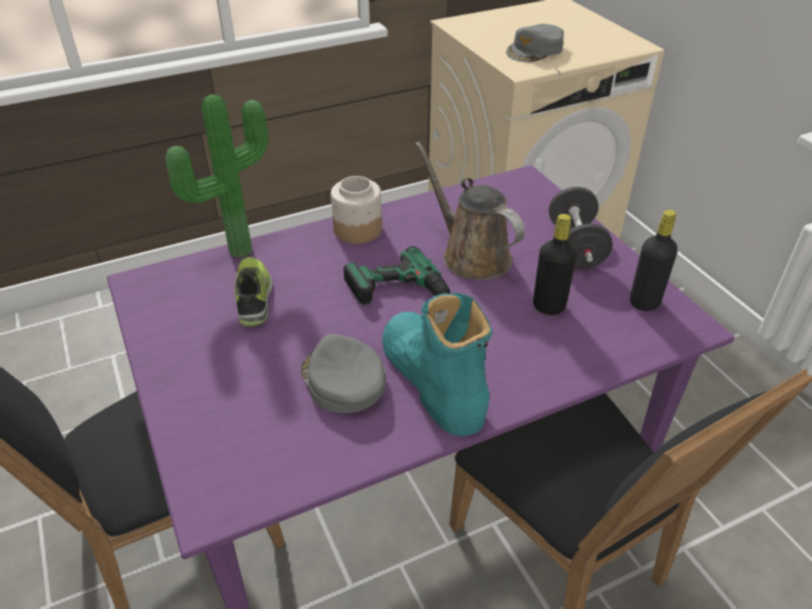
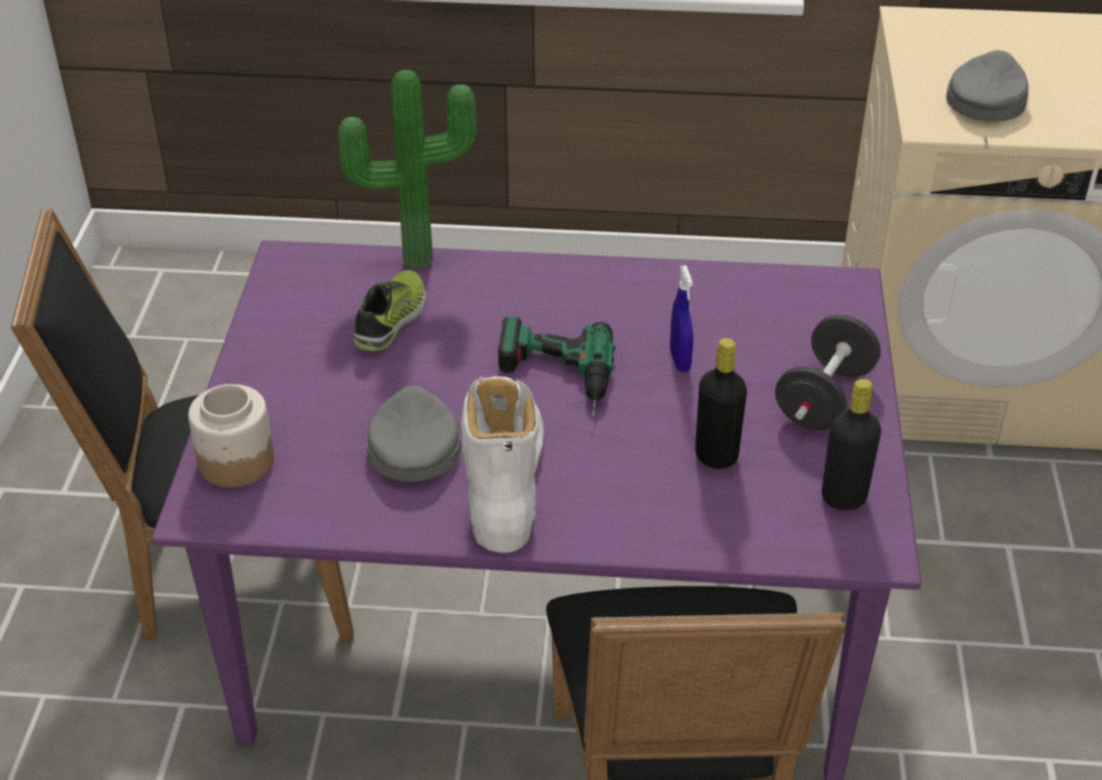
camera: 30 degrees right, 0 degrees up
jar [331,176,382,244] -> jar moved to [188,384,274,487]
turquoise boot [382,292,493,436] -> white boot [461,376,544,553]
brown watering can [415,142,525,280] -> blue spray bottle [670,265,693,372]
grey cap [506,24,564,62] -> grey cap turned 135 degrees clockwise [946,50,1029,122]

